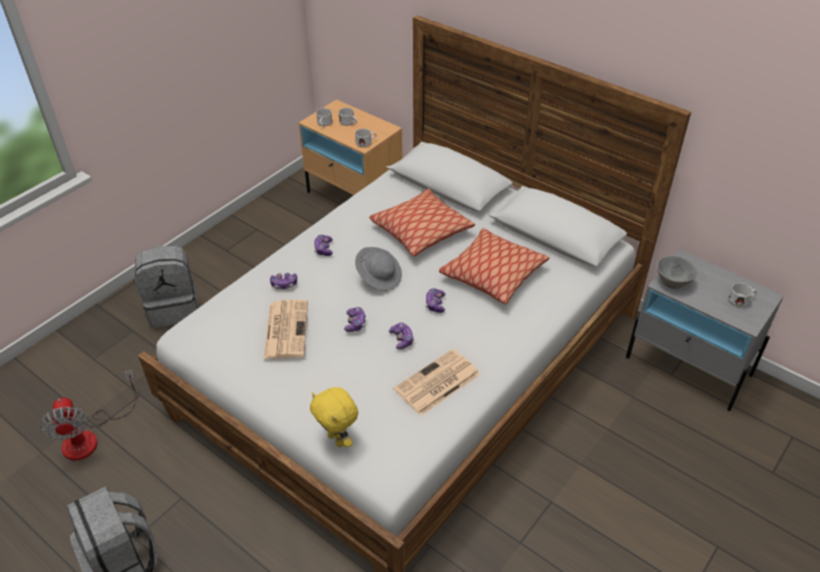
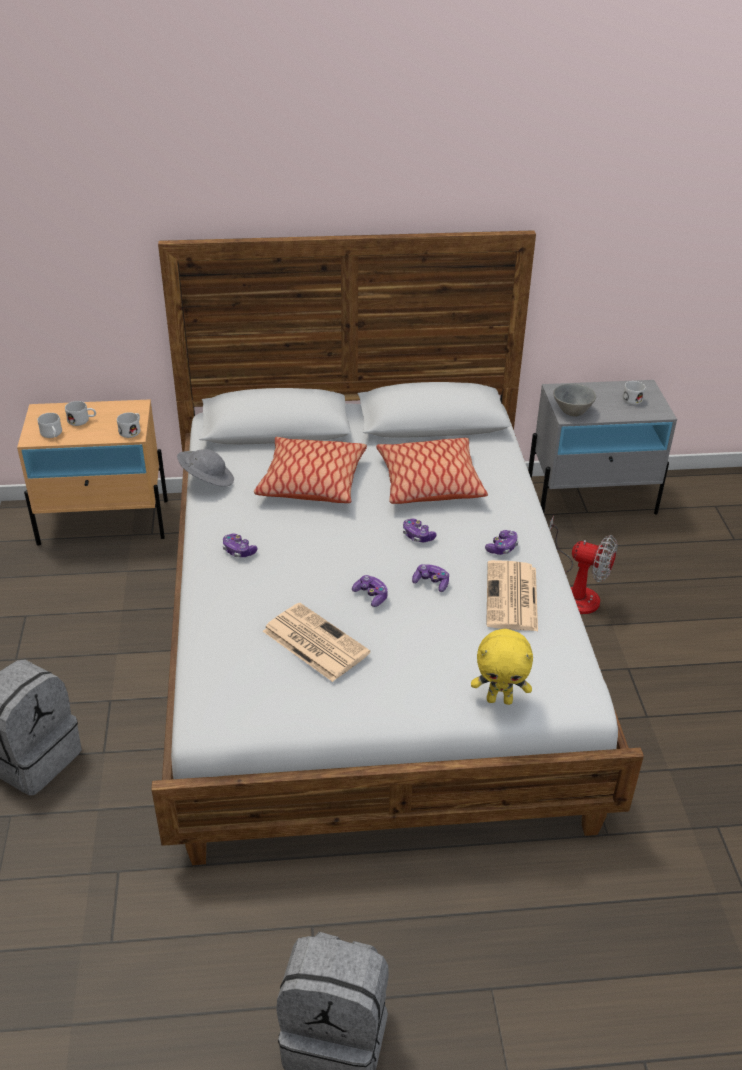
camera: 45 degrees left, 5 degrees down
fan [40,370,136,460] -> fan moved to [549,516,618,614]
game controller [270,273,297,289] -> game controller moved to [485,530,519,555]
grey hat [355,247,402,291] -> grey hat moved to [177,449,234,487]

